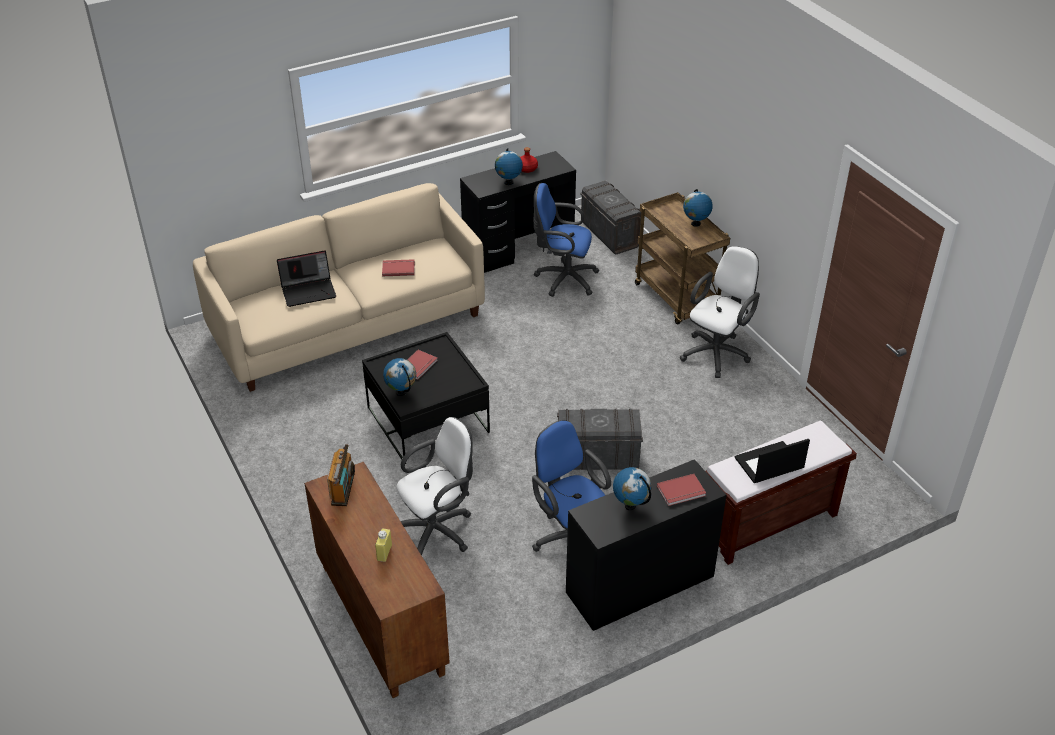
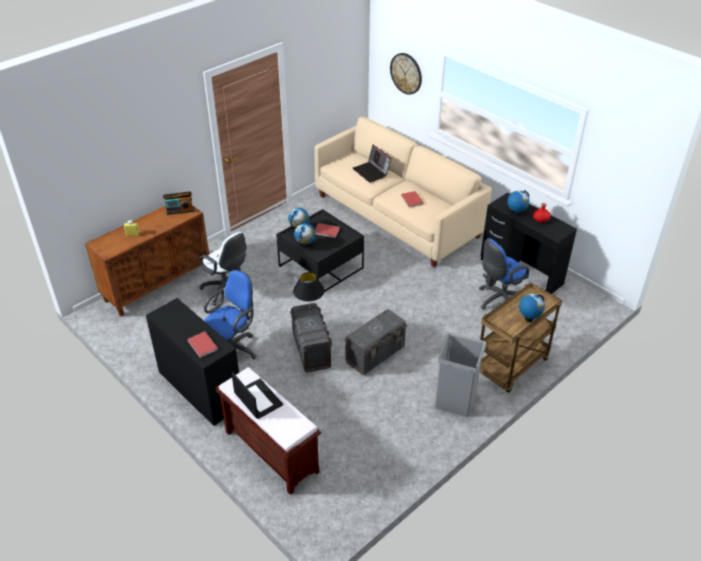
camera: 75 degrees right, 0 degrees up
blue office chair [533,183,599,297] -> blue office chair turned 120 degrees counterclockwise [480,238,529,309]
grey storage box [580,181,641,255] -> grey storage box moved to [344,309,407,375]
globe [613,467,652,510] -> globe moved to [294,223,315,248]
white office chair [680,246,760,378] -> grey trash can [435,332,486,417]
none -> black table lamp [293,272,325,310]
none -> wall clock [390,53,422,95]

